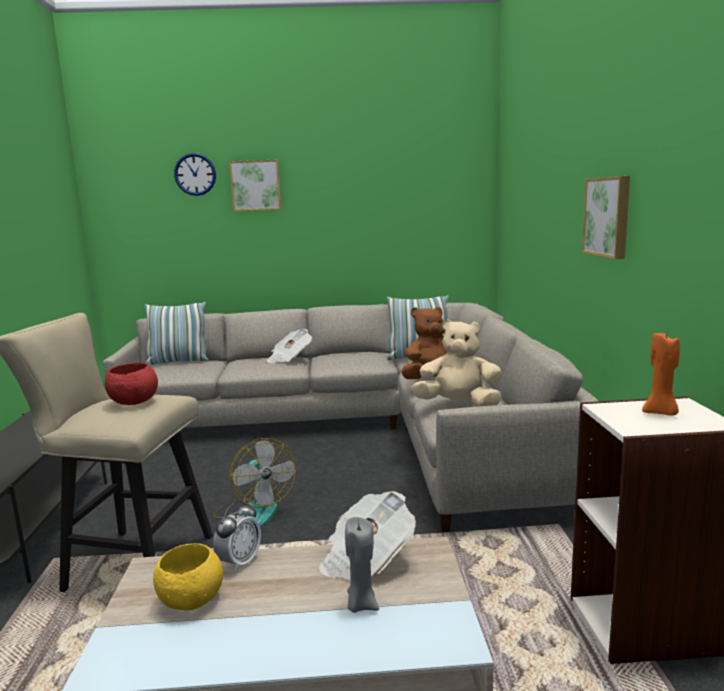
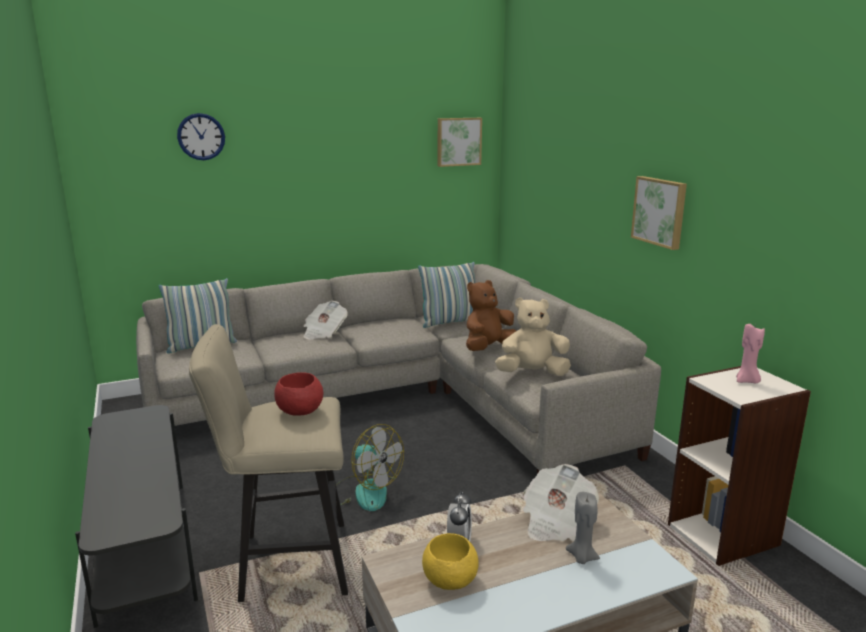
camera: 20 degrees left, 5 degrees up
picture [229,159,282,211] -> picture moved to [438,118,482,167]
orange candle [642,333,680,416] -> pink candle [736,323,765,383]

